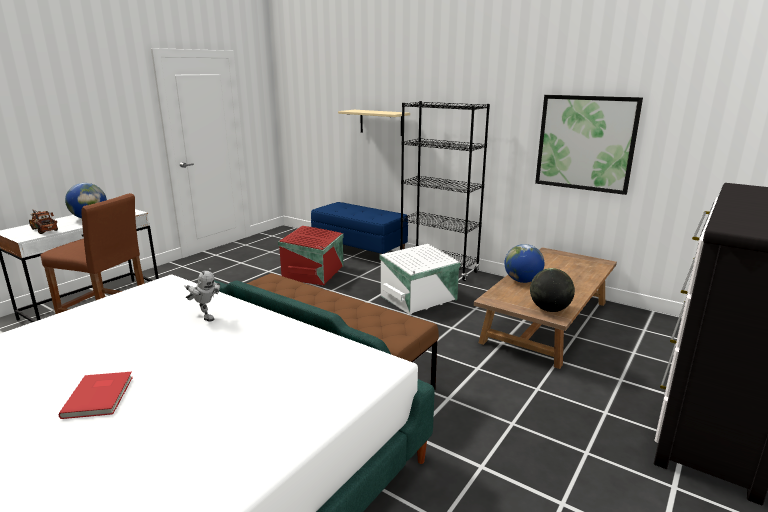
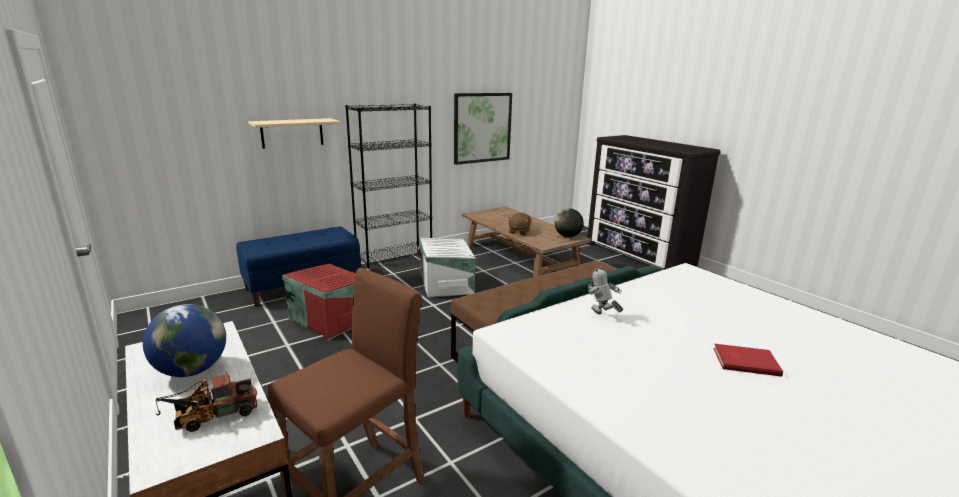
camera: 70 degrees left, 0 degrees up
toy robot [184,268,220,321] -> toy robot turned 90 degrees counterclockwise [588,266,623,314]
globe [504,244,544,283] -> brown plush toy [508,213,531,235]

